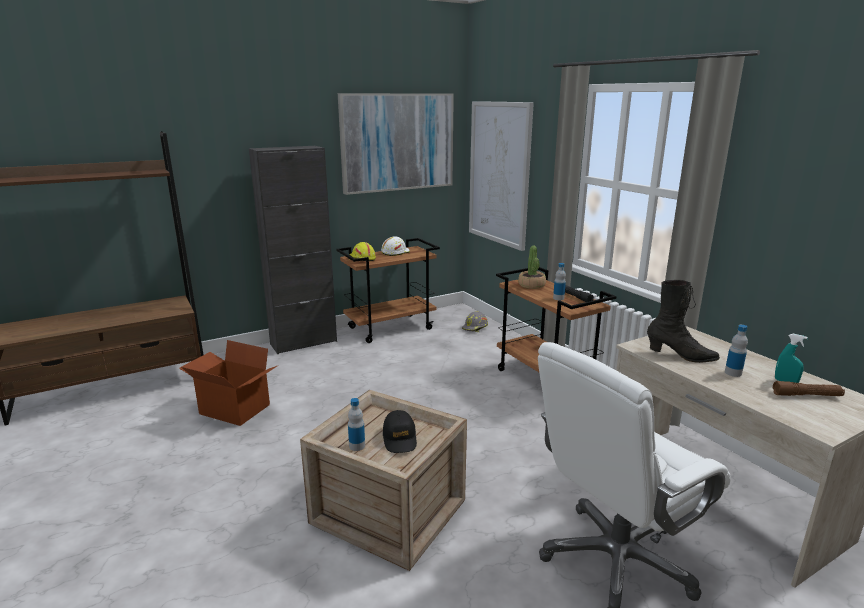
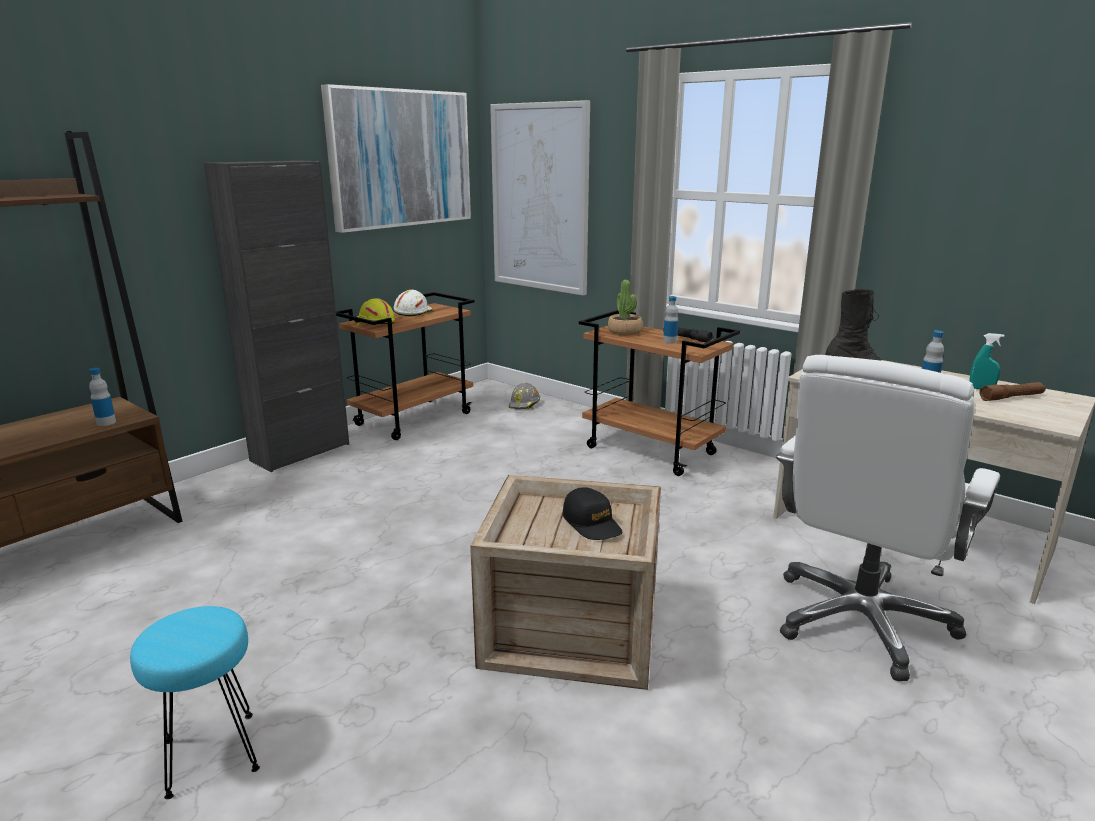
camera: 20 degrees left, 0 degrees up
cardboard box [179,340,279,426] -> none
bottle [348,398,365,451] -> bottle moved to [89,368,116,426]
none -> turquoise stool [130,606,260,799]

